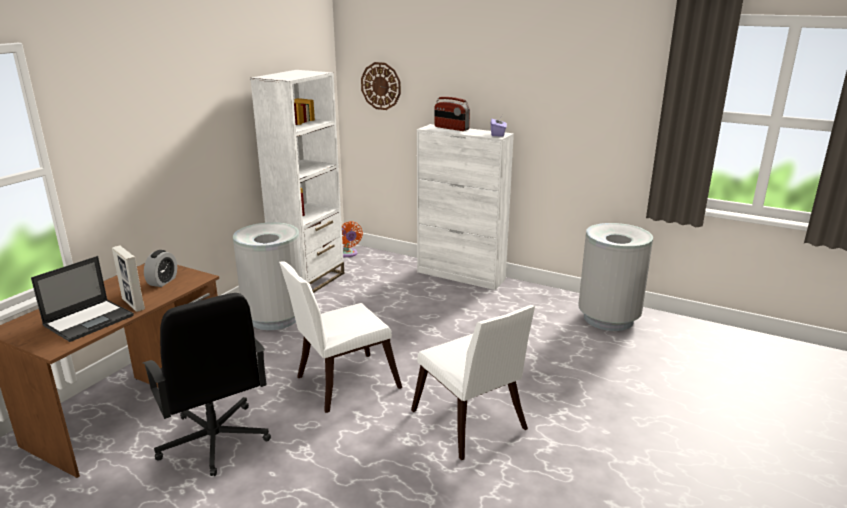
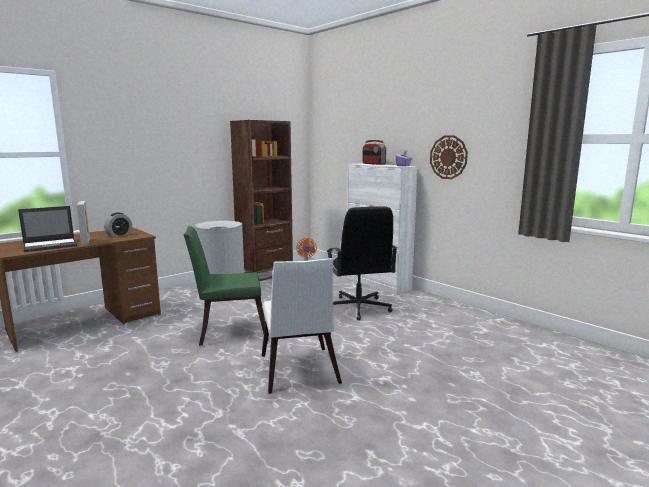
camera: 20 degrees right, 10 degrees down
black office chair [143,293,271,476] -> black office chair moved to [327,206,397,320]
white bookcase [250,70,344,293] -> brown bookcase [230,120,293,281]
white chair [279,262,402,413] -> green chair [184,226,269,346]
wall clock [361,62,401,110] -> wall clock moved to [430,135,468,179]
grey trash can [578,223,653,331] -> none

